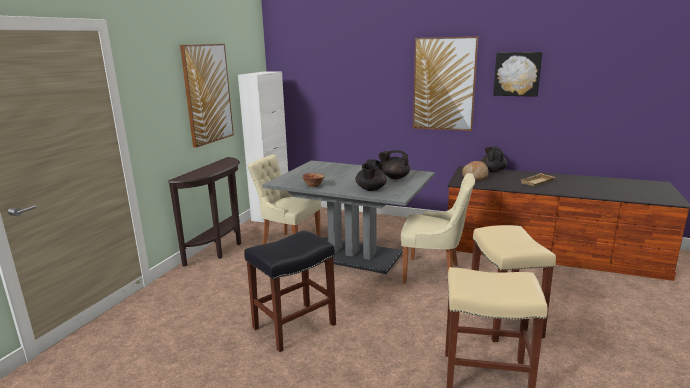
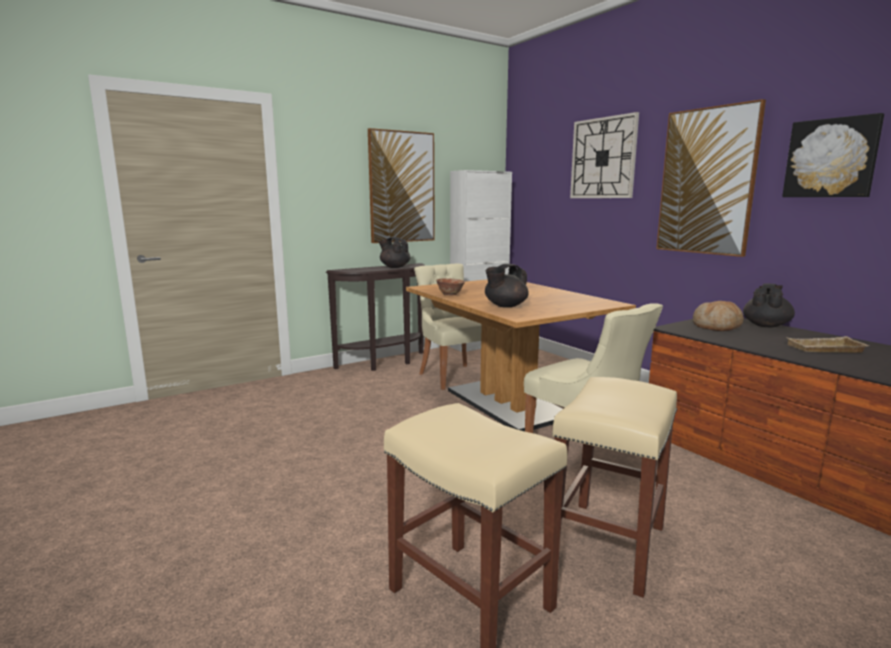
camera: 35 degrees right, 5 degrees down
black stool [244,230,336,352] -> none
grey dining table [262,160,435,274] -> brown dining table [406,279,636,431]
black teapot [378,150,410,179] -> black teapot moved to [379,237,411,268]
none -> wall clock [570,112,639,198]

